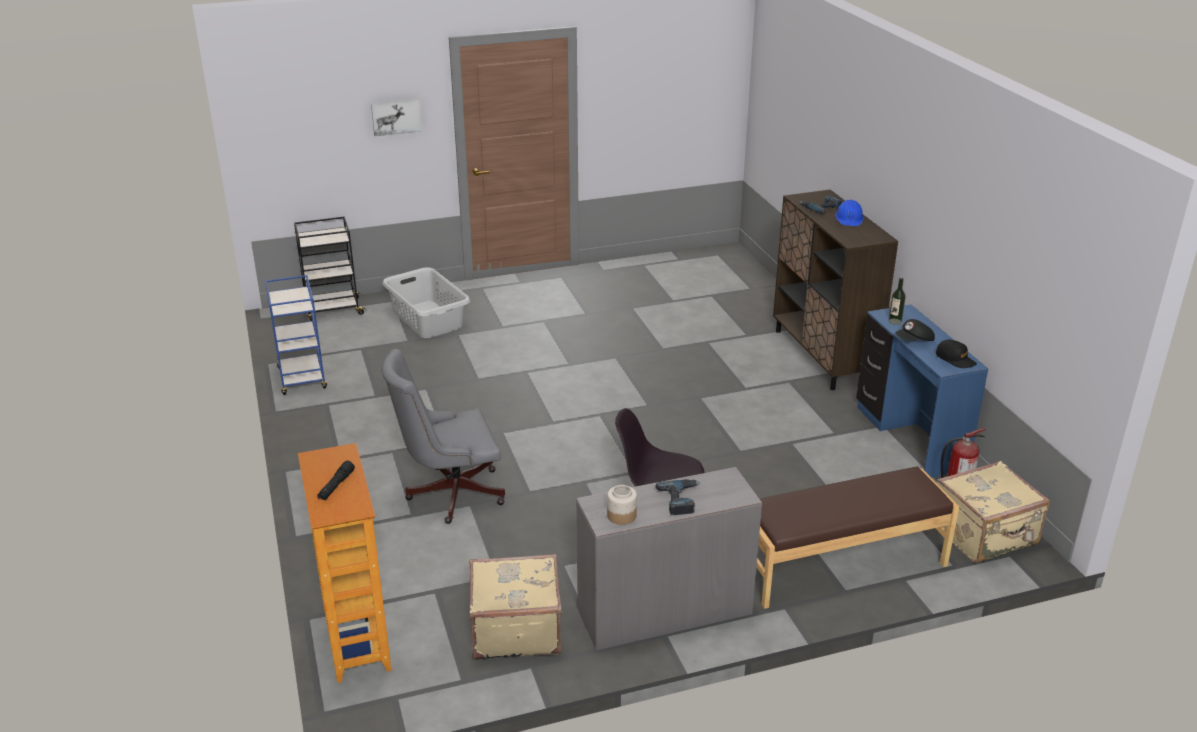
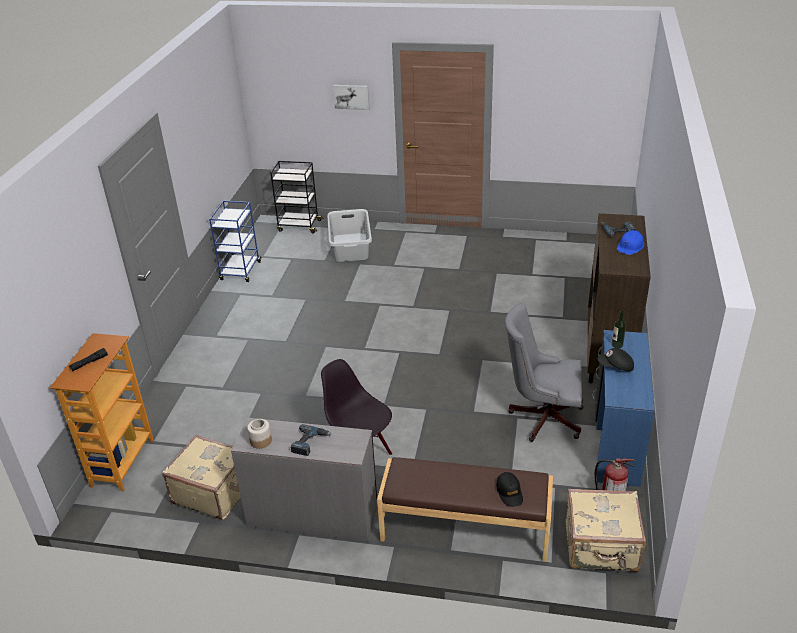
camera: 30 degrees right, 5 degrees up
grey office chair [381,349,505,524] -> grey office chair moved to [504,303,583,442]
black cap [936,339,977,368] -> black cap moved to [496,472,523,507]

